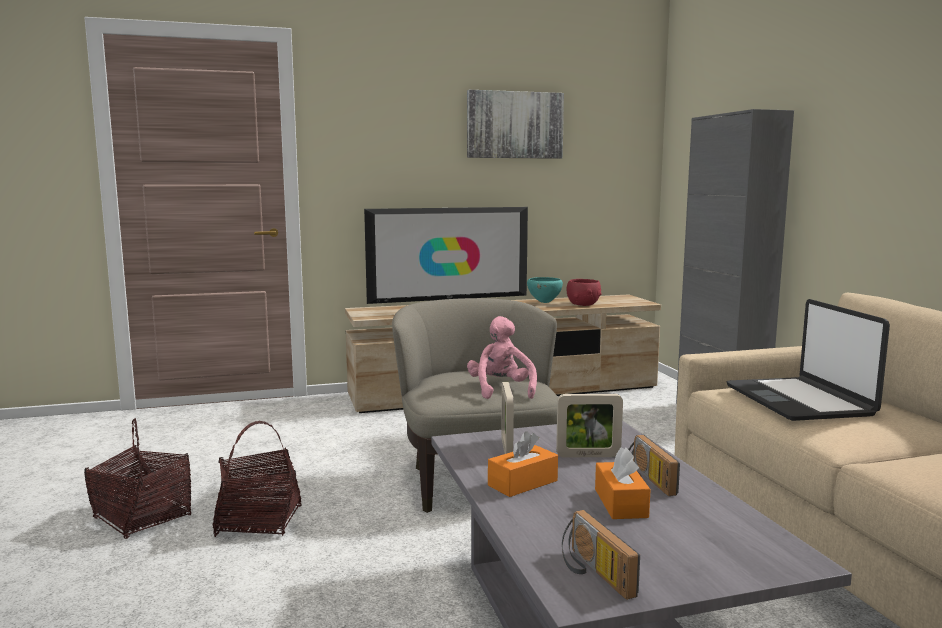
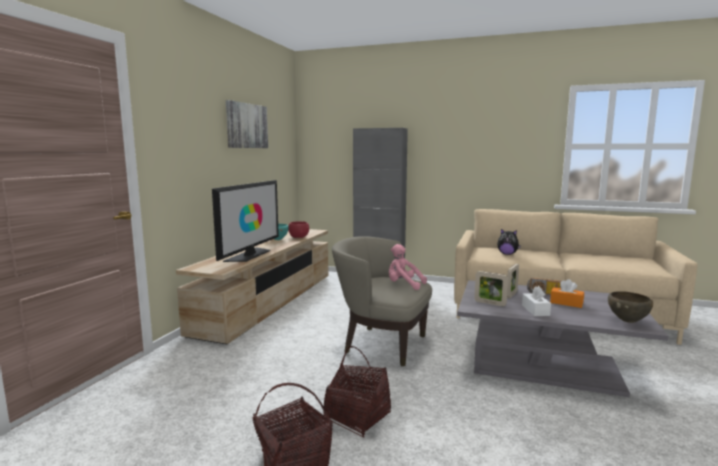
camera: 55 degrees left, 0 degrees up
orange tissue box [488,431,558,497] -> white tissue box [522,286,551,316]
radio [562,510,640,600] -> brown bowl [608,291,653,323]
laptop [726,299,890,421] -> plush toy [497,229,521,255]

